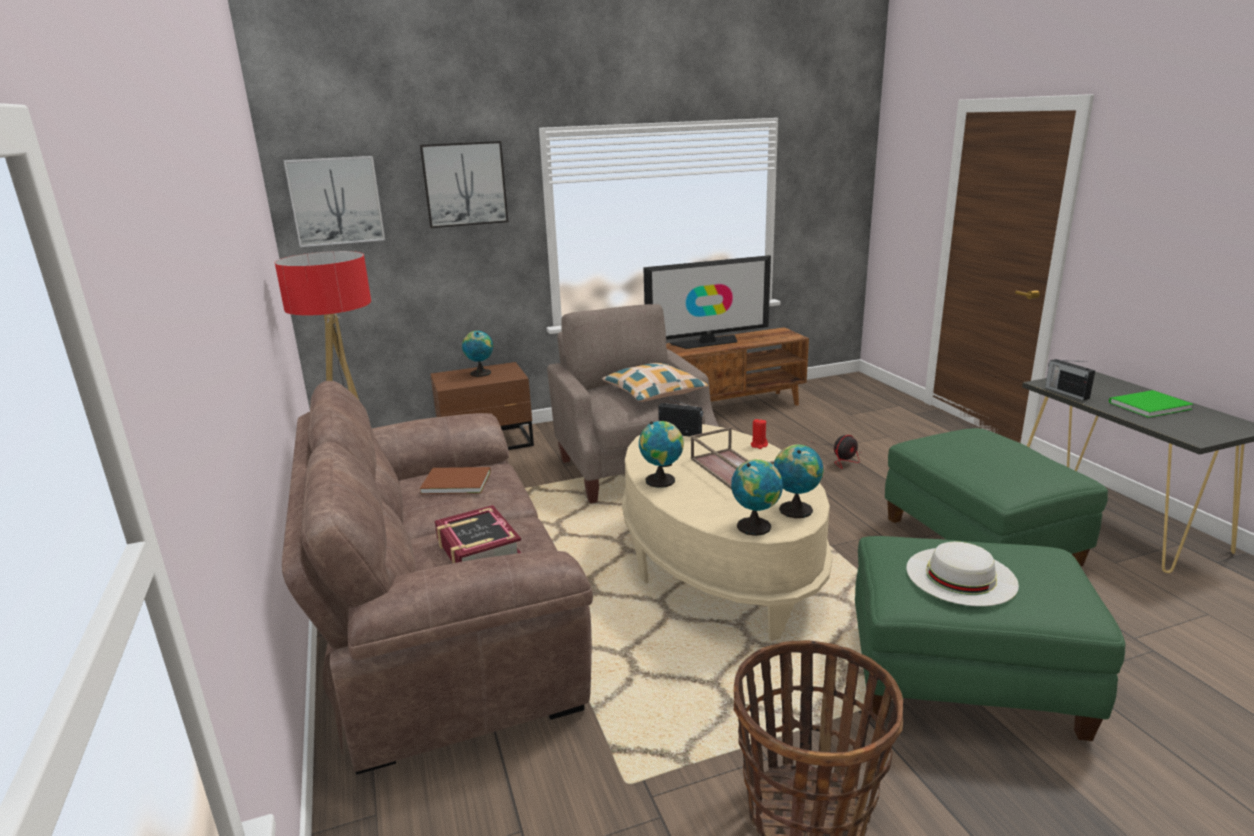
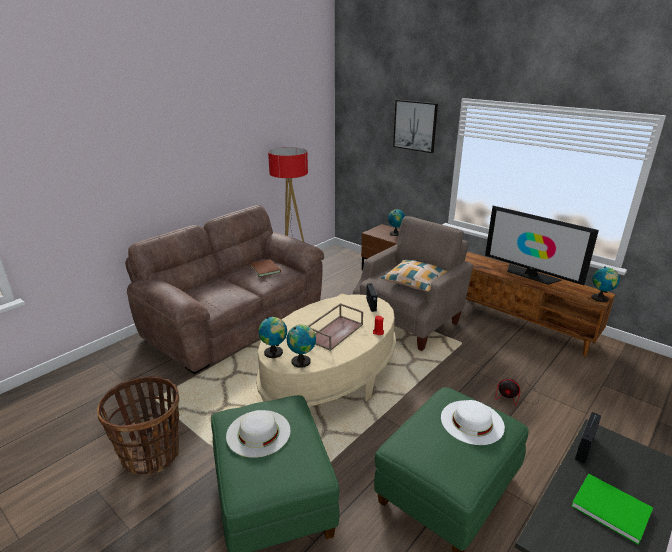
camera: 60 degrees right, 5 degrees up
picture [284,156,385,247] -> none
book [435,505,521,563] -> none
globe [639,421,684,488] -> globe moved to [591,266,620,302]
none -> white hat [441,400,505,445]

